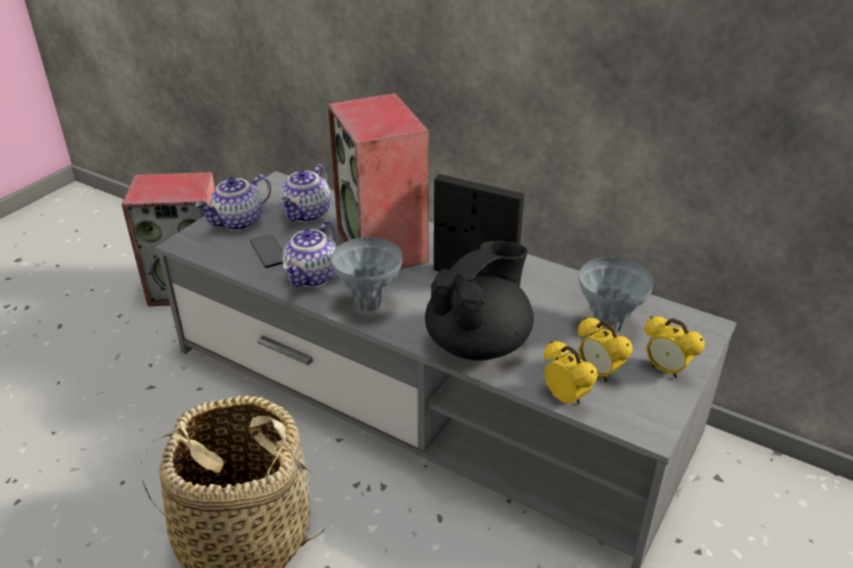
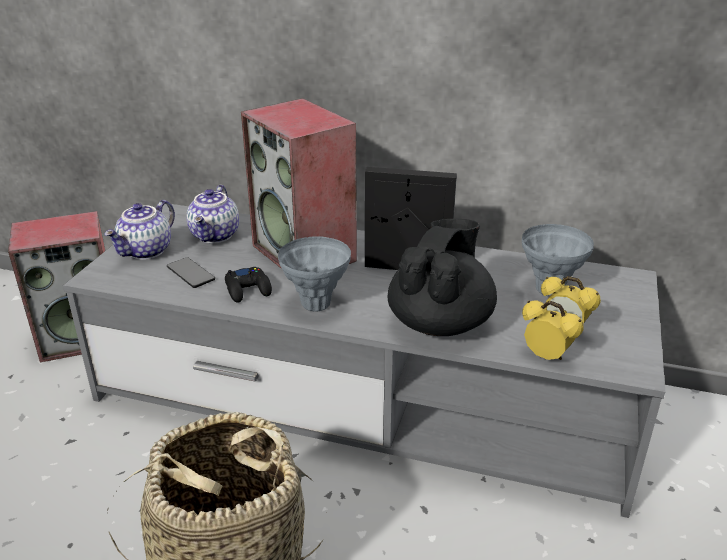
camera: 15 degrees left, 5 degrees down
teapot [282,220,337,287] -> black game controller [225,267,272,303]
alarm clock [645,316,705,378] -> none

